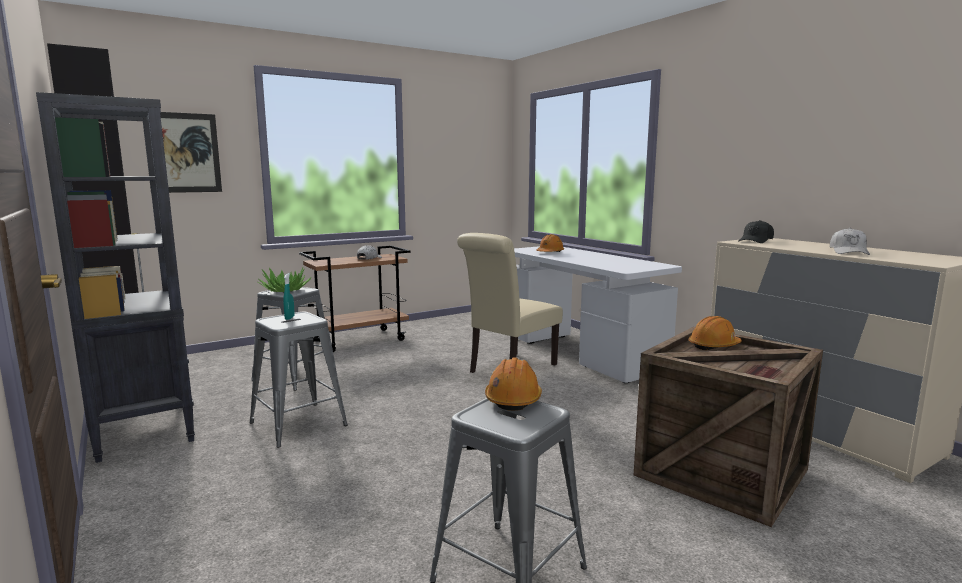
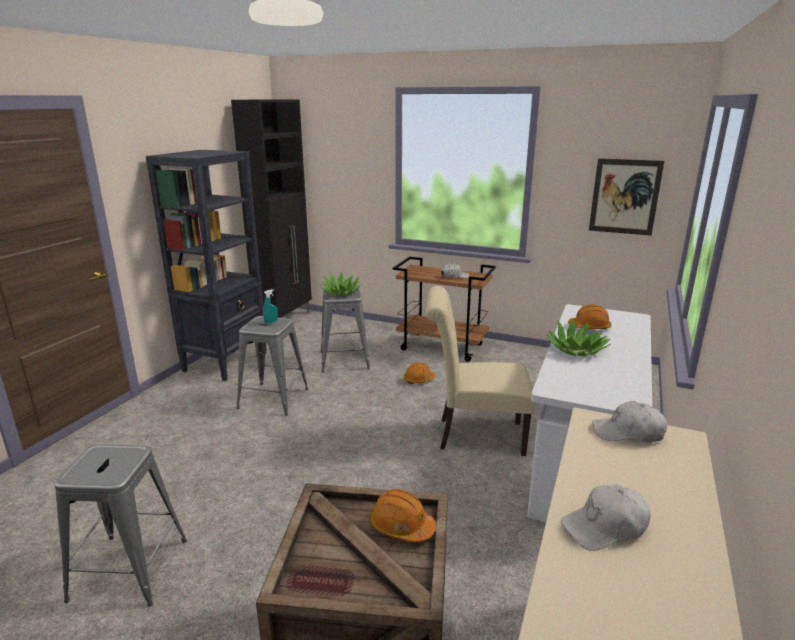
camera: 55 degrees right, 10 degrees up
picture [143,112,222,193] -> picture moved to [589,158,664,236]
orange hard hat [485,357,542,411] -> orange hard hat moved to [404,362,435,384]
black cap [738,220,774,243] -> white cap [592,401,667,443]
none -> potted plant [546,318,611,356]

